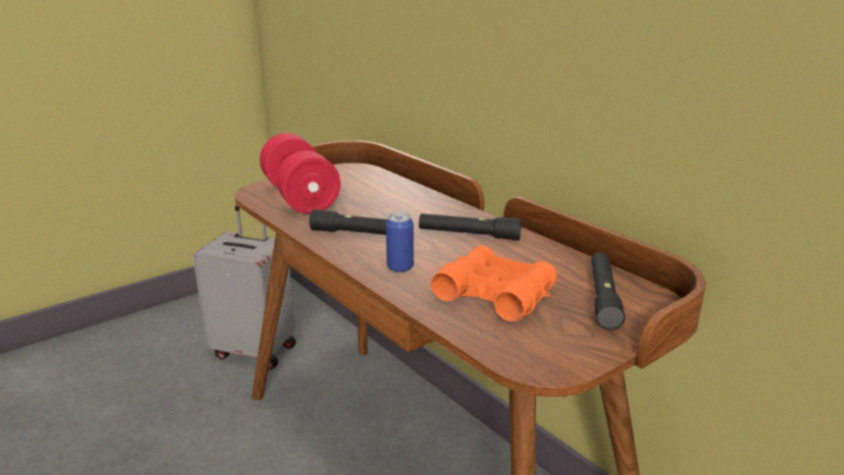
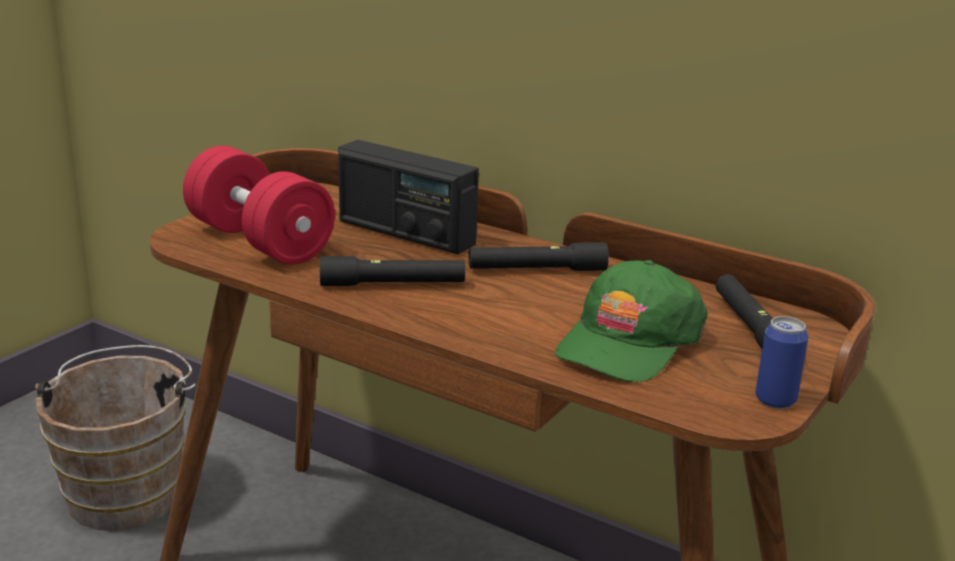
camera: 20 degrees left, 0 degrees up
grey suitcase [193,205,296,369] -> brown bucket [35,345,196,530]
can [386,212,414,273] -> can moved to [755,316,808,409]
orange binoculars [431,246,557,322] -> green cap [555,260,708,382]
none -> radio [338,140,479,254]

